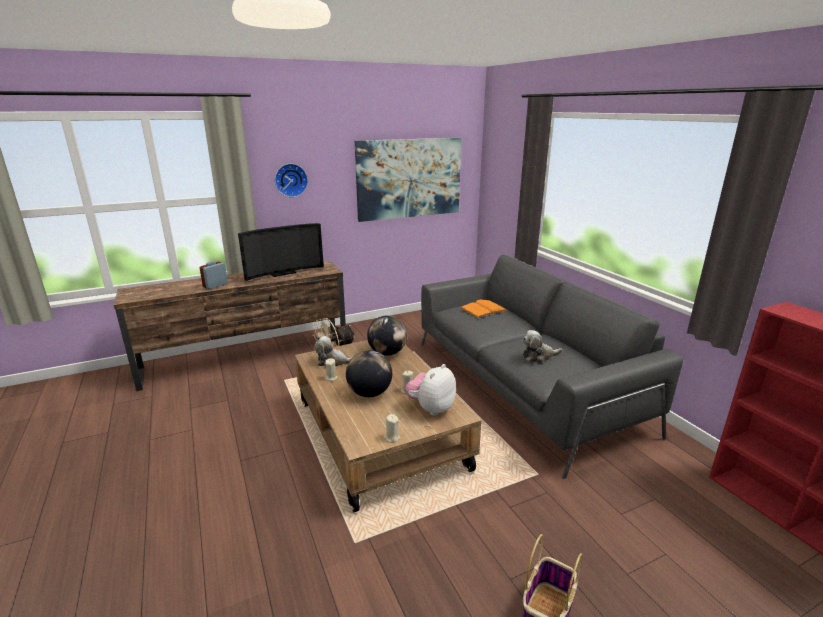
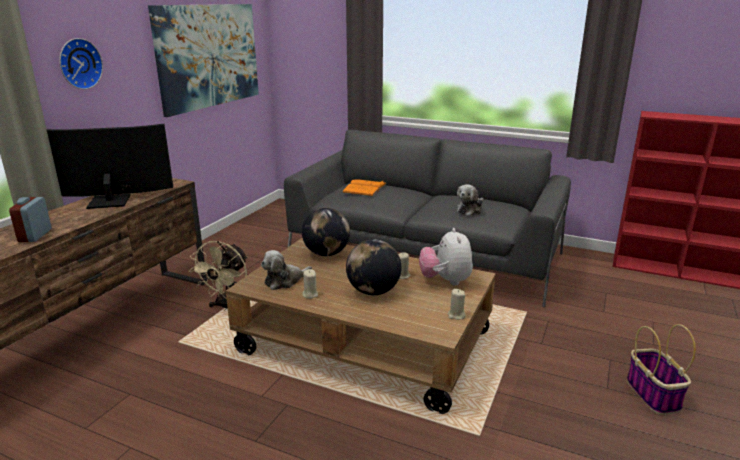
camera: 40 degrees left, 0 degrees up
television [238,223,324,281] -> television turned 120 degrees counterclockwise [47,124,173,209]

